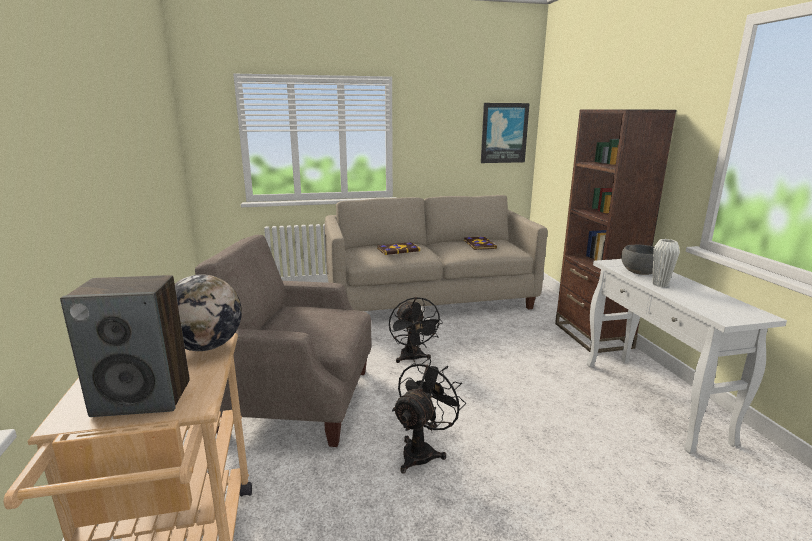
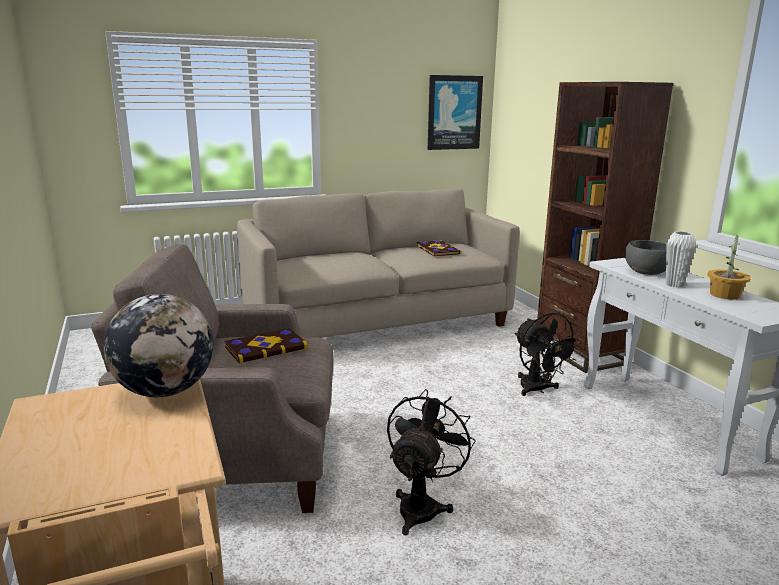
camera: 10 degrees left, 0 degrees up
speaker [60,275,190,417] -> none
book [377,242,420,255] -> book moved to [224,328,308,363]
black fan [389,297,443,363] -> black fan moved to [515,312,582,396]
none -> potted plant [707,234,751,300]

